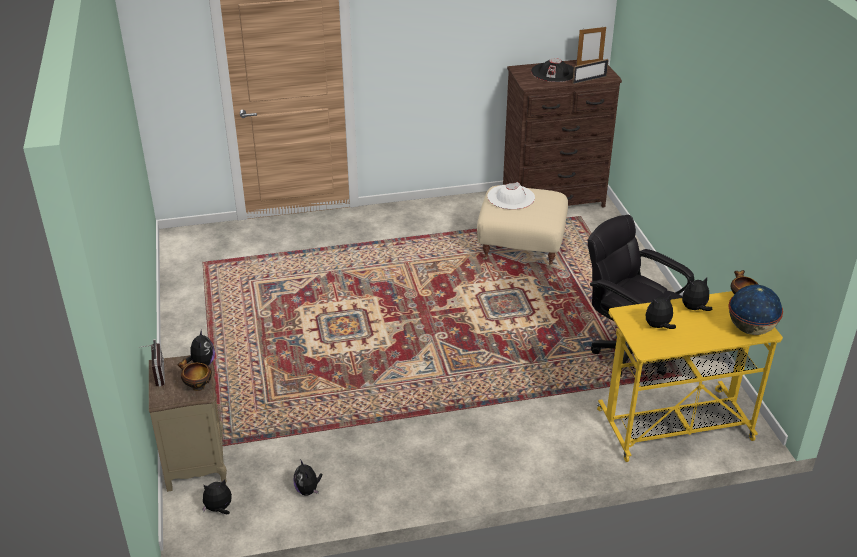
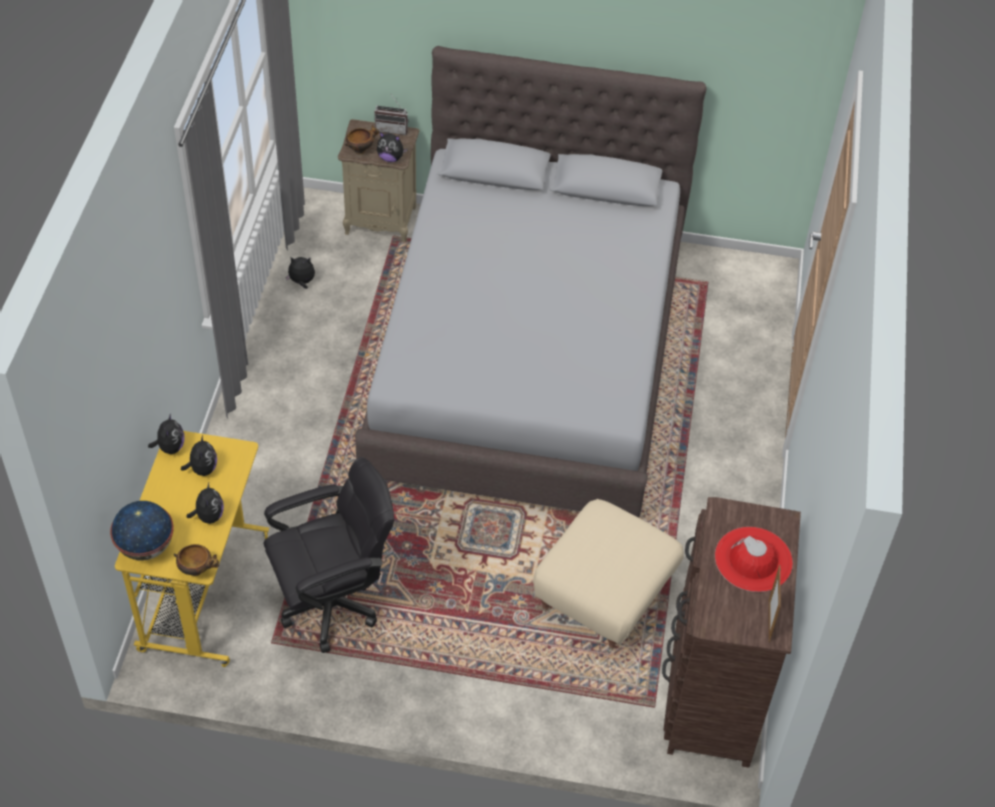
camera: 110 degrees right, 15 degrees up
plush toy [202,480,232,514] -> plush toy moved to [148,413,184,454]
white hat [487,182,535,209] -> none
black hat [531,58,574,82] -> red hat [715,527,793,592]
picture frame [572,59,609,84] -> none
none -> grey bed [355,46,706,518]

